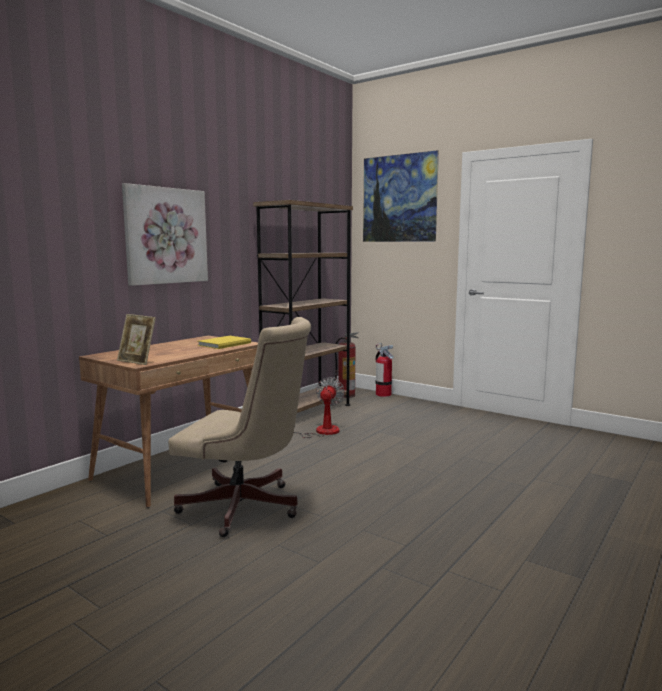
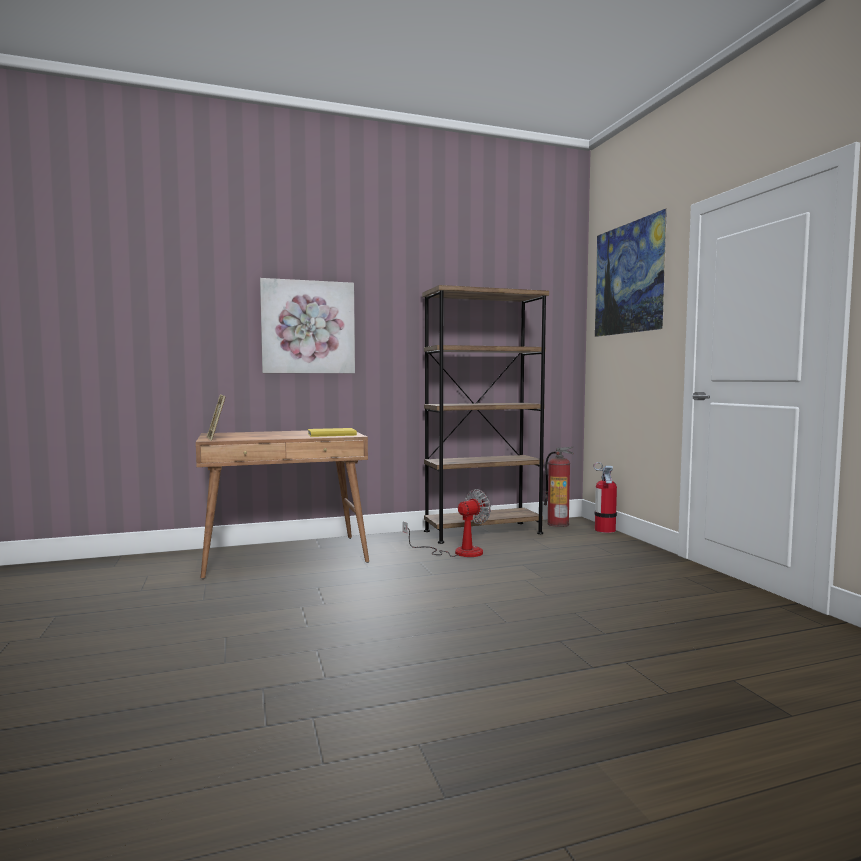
camera: 35 degrees right, 5 degrees down
beige office chair [168,317,311,537] -> none

